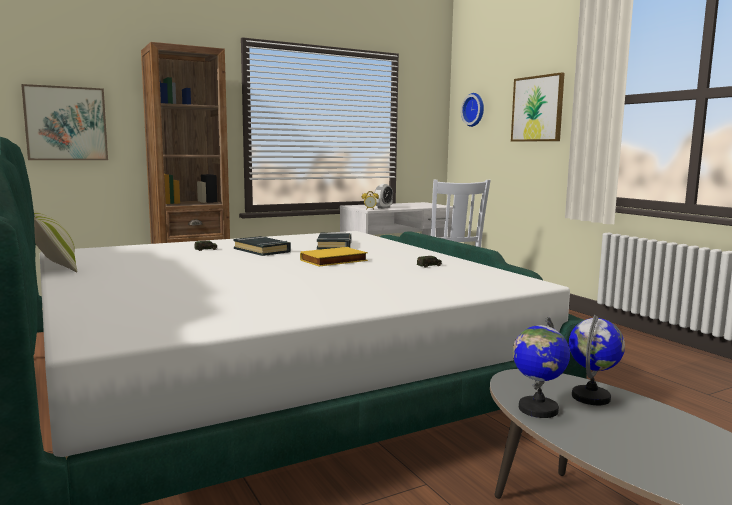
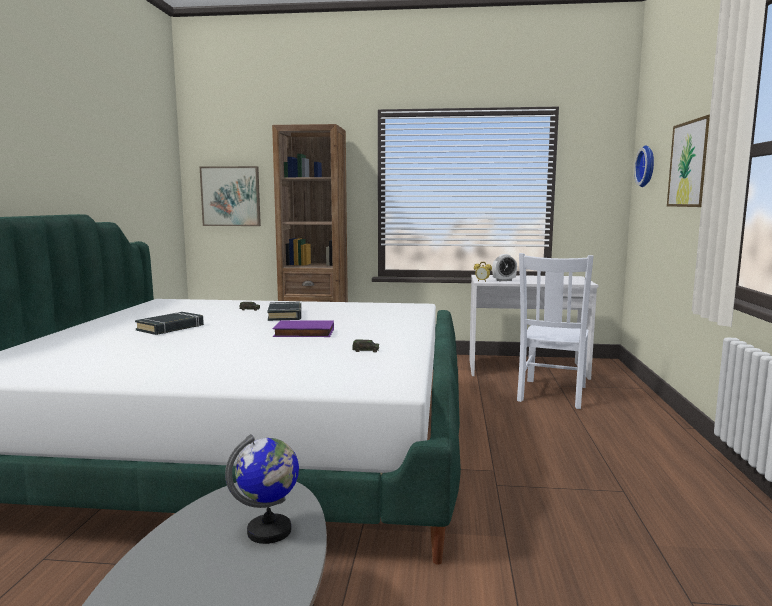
camera: 35 degrees right, 0 degrees up
pillow [34,210,77,272] -> none
yellow book [300,247,368,266] -> purple book [273,320,334,337]
black book [317,233,352,249] -> black book moved to [135,312,204,335]
globe [513,317,570,418] -> none

